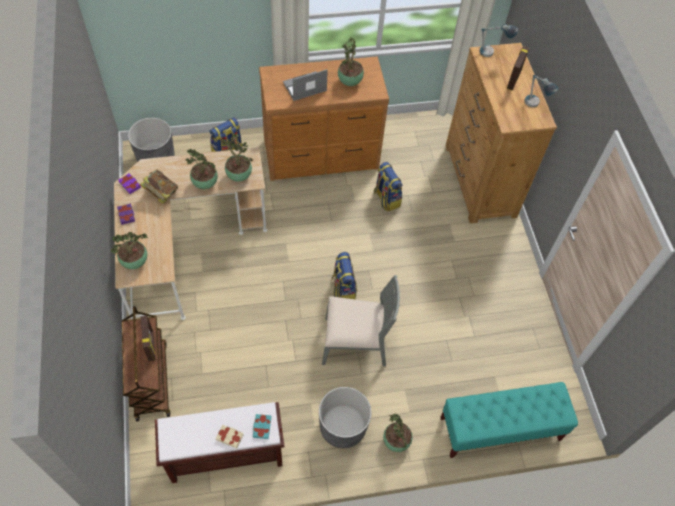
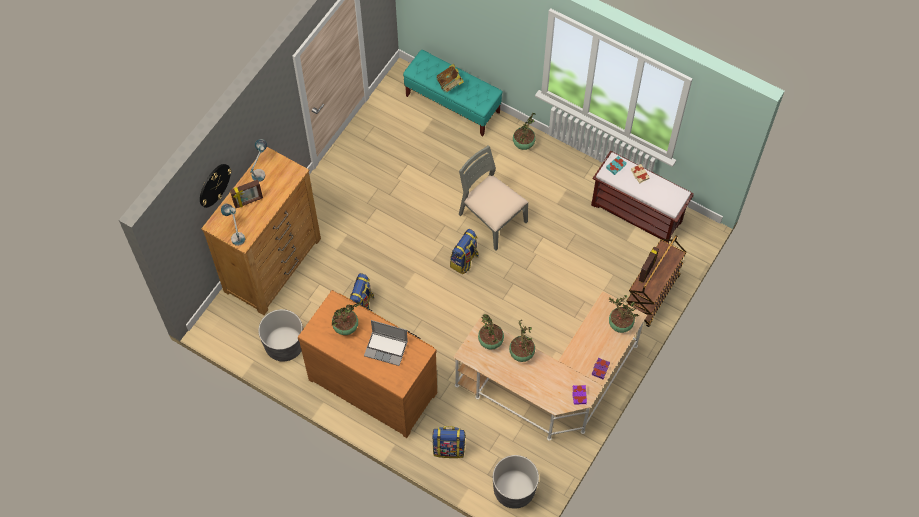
camera: 135 degrees left, 5 degrees up
book [140,169,178,204] -> book moved to [437,64,464,92]
grey planter [319,387,371,448] -> grey planter moved to [258,309,303,362]
none -> wall clock [200,164,232,208]

